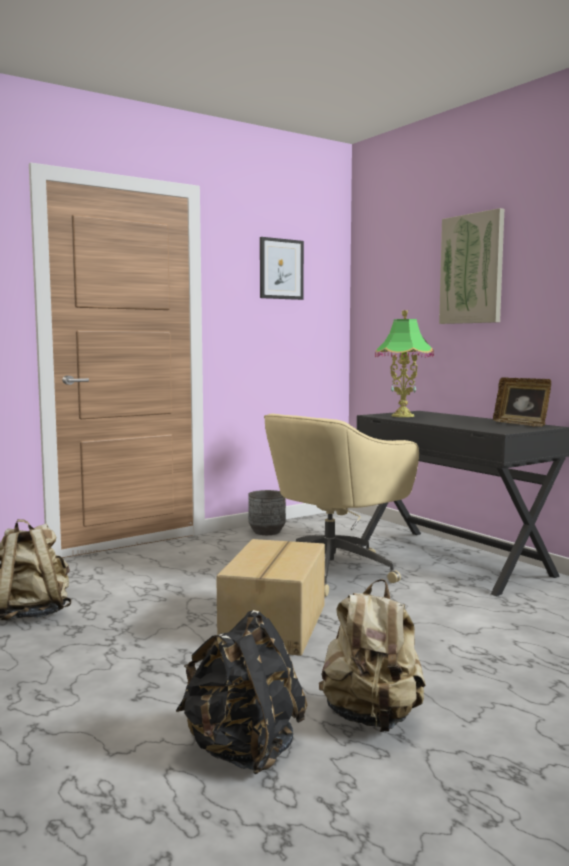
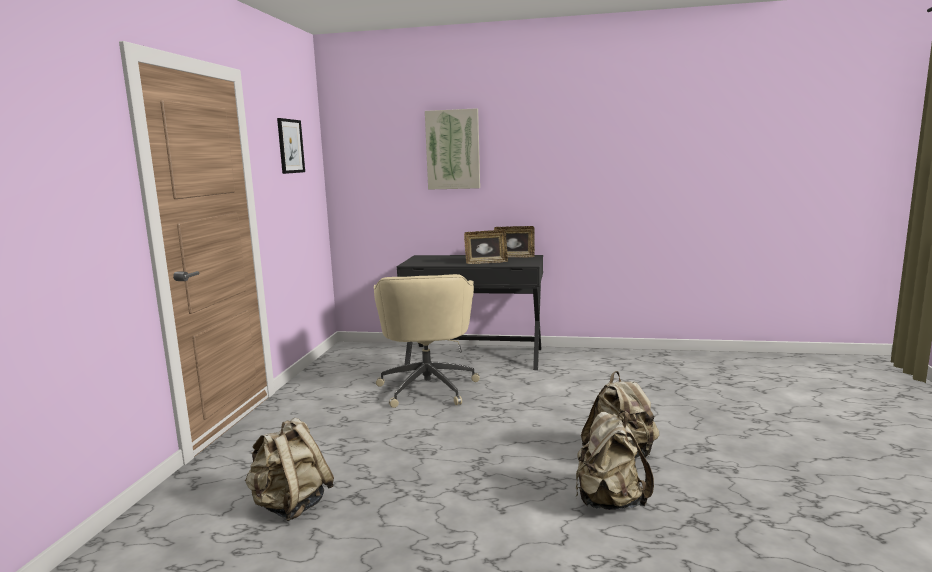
camera: 45 degrees left, 5 degrees up
black backpack [176,610,307,775] -> beige backpack [576,411,654,510]
cardboard box [216,539,325,656] -> none
grey planter [248,490,286,535] -> none
table lamp [375,310,434,417] -> none
none -> picture frame [464,230,508,264]

